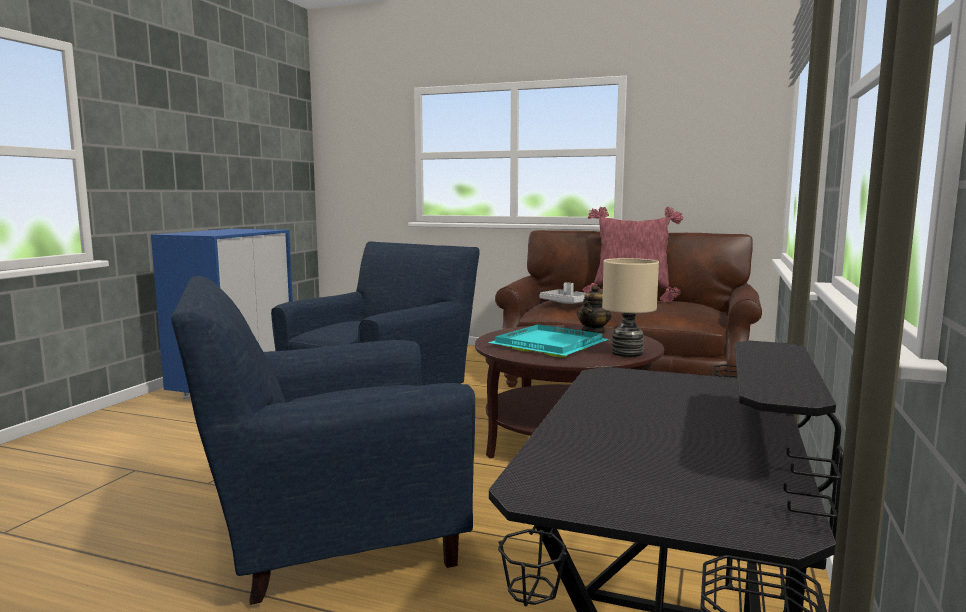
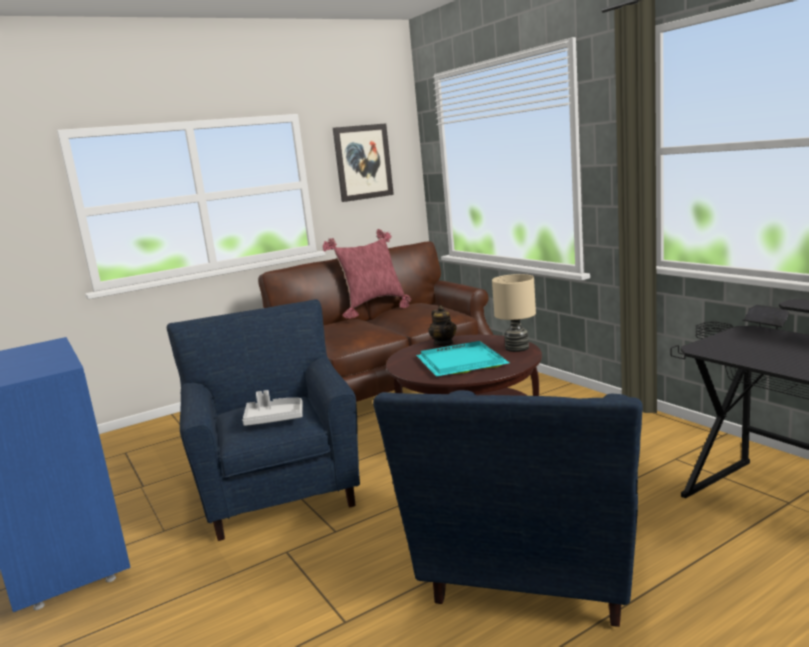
camera: 50 degrees left, 5 degrees up
grey tray [540,282,586,304] -> grey tray moved to [242,390,303,426]
none -> picture [333,123,394,202]

